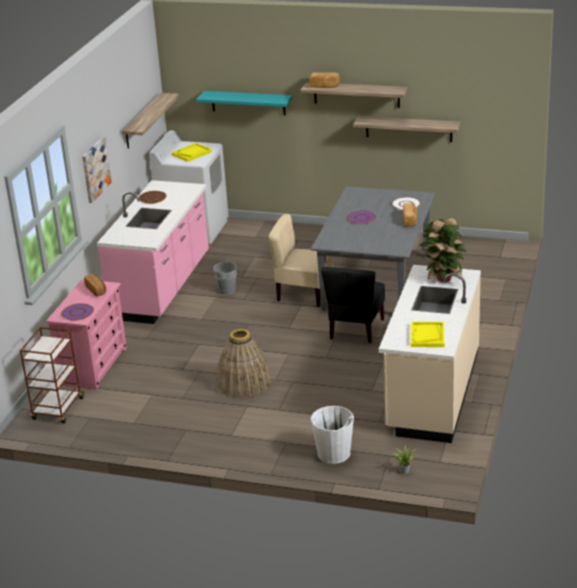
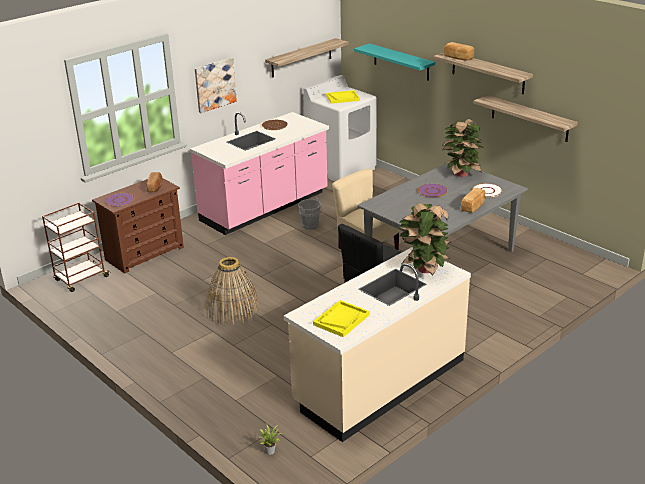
camera: 30 degrees right, 0 degrees up
pink dresser [46,279,127,390] -> brown dresser [92,178,184,274]
white bucket [311,406,354,464] -> none
none -> potted plant [442,119,484,177]

